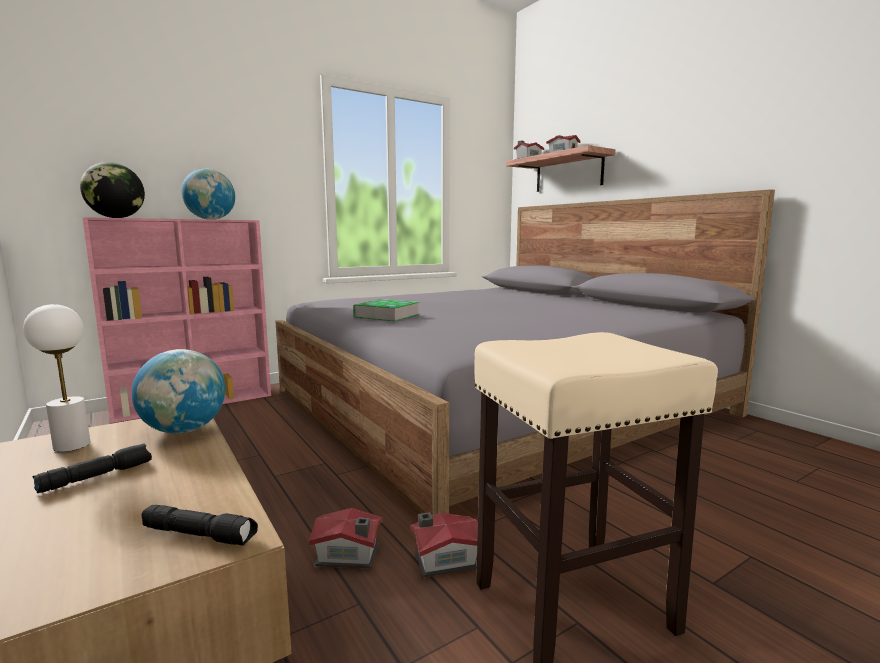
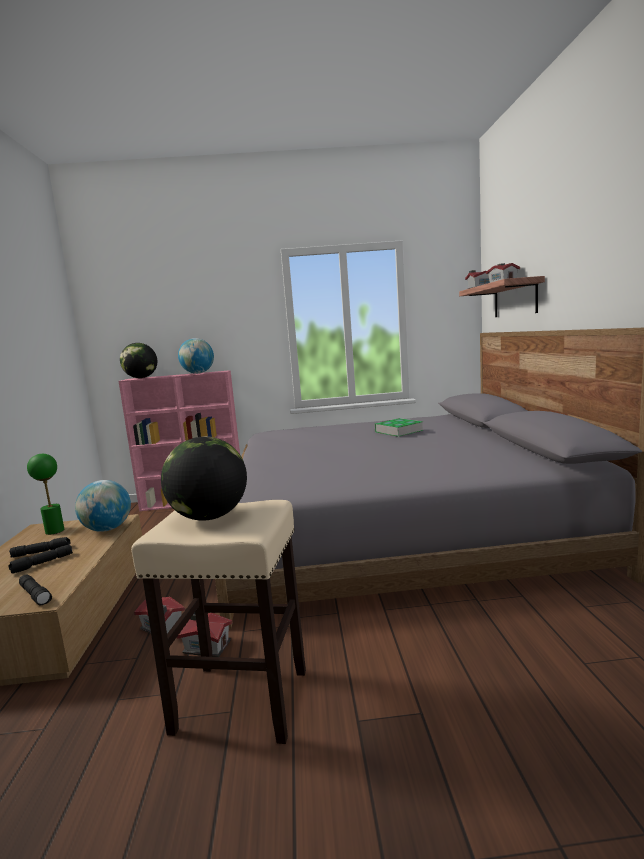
camera: 30 degrees right, 0 degrees up
white table lamp [23,304,90,452] -> green table lamp [27,454,64,535]
book [353,299,419,321] -> book moved to [375,418,423,437]
none -> black flashlight [8,544,73,574]
none -> globe [161,436,247,521]

